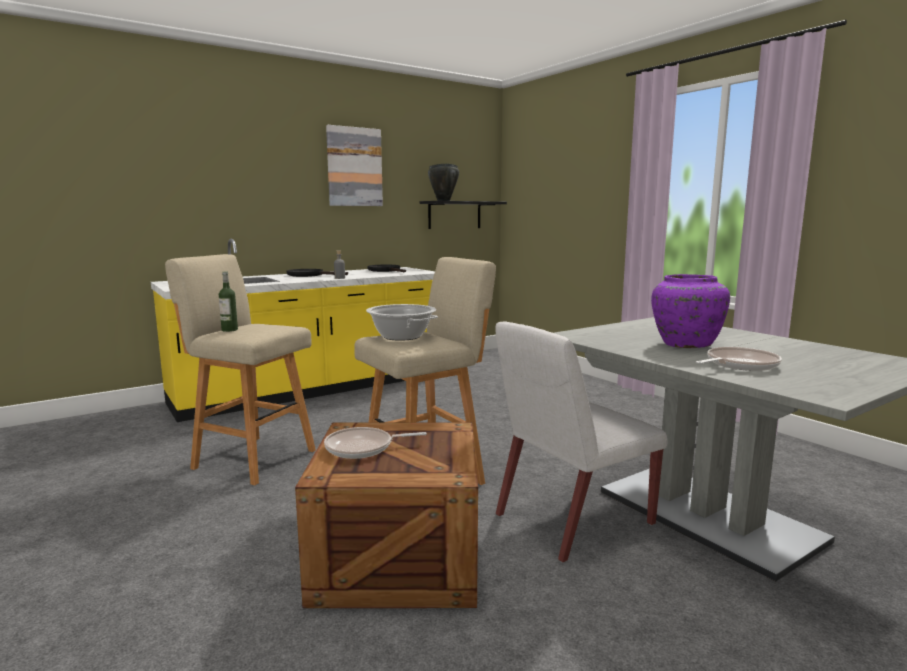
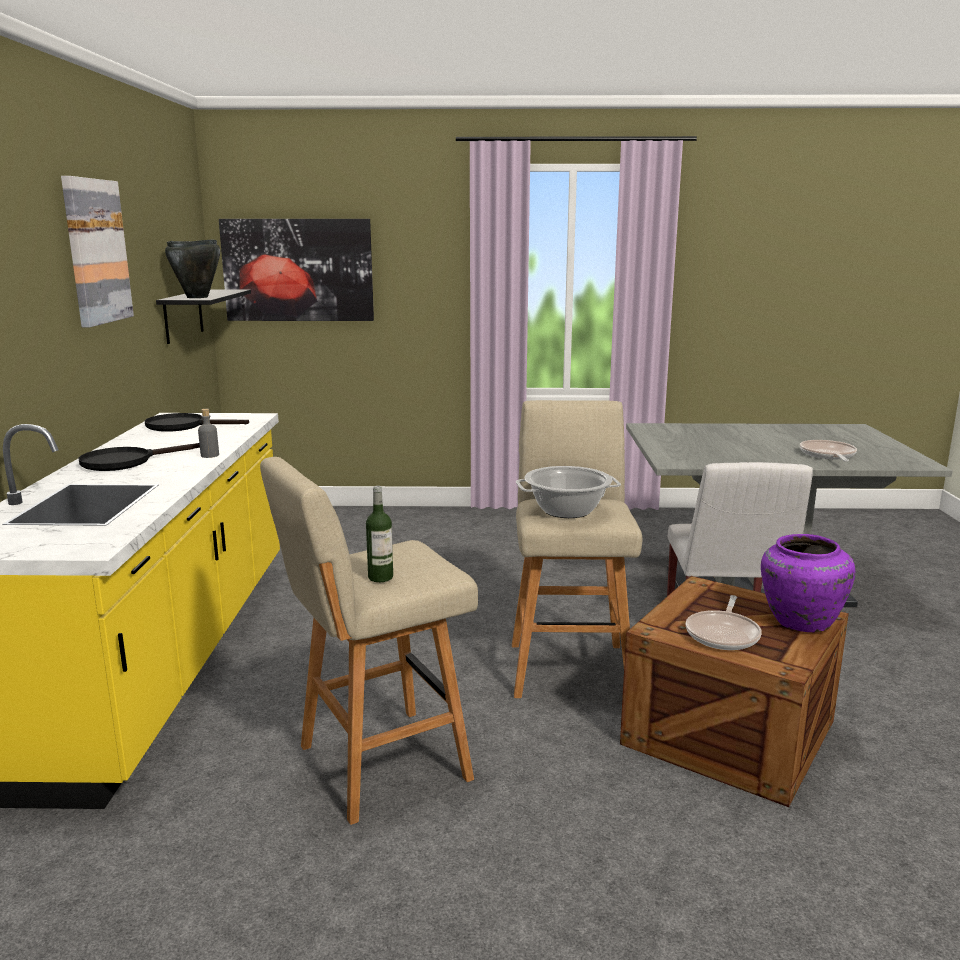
camera: 55 degrees left, 5 degrees up
purple vase [651,274,730,348] -> purple vase moved to [761,534,855,632]
none -> picture [219,219,374,321]

